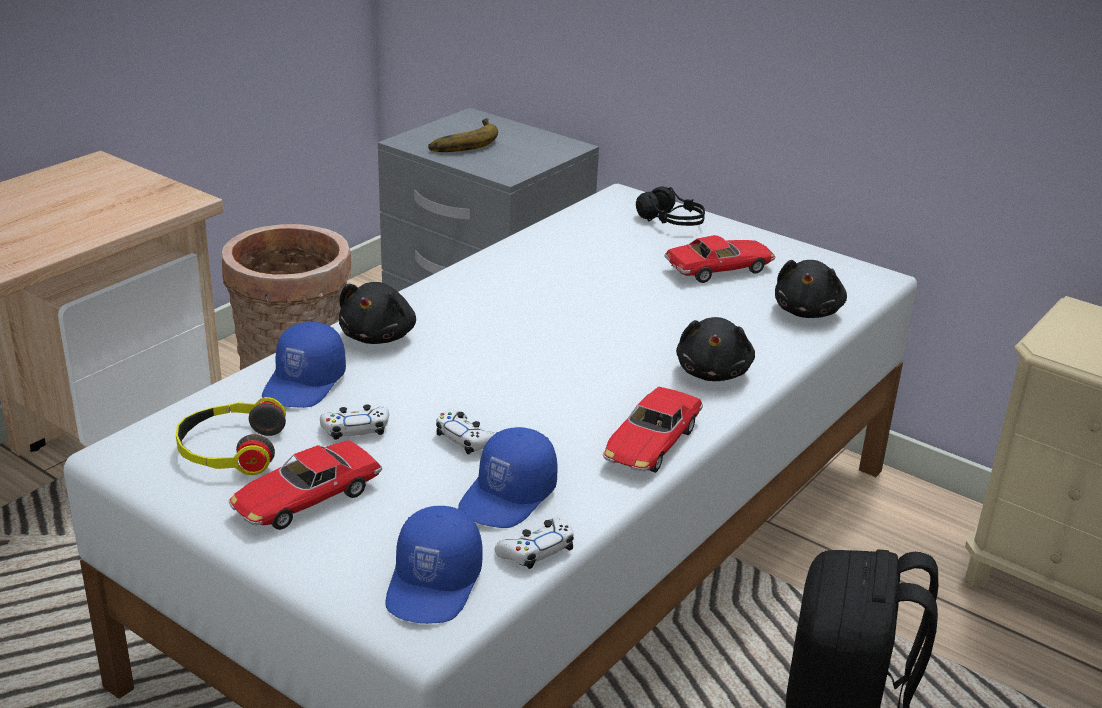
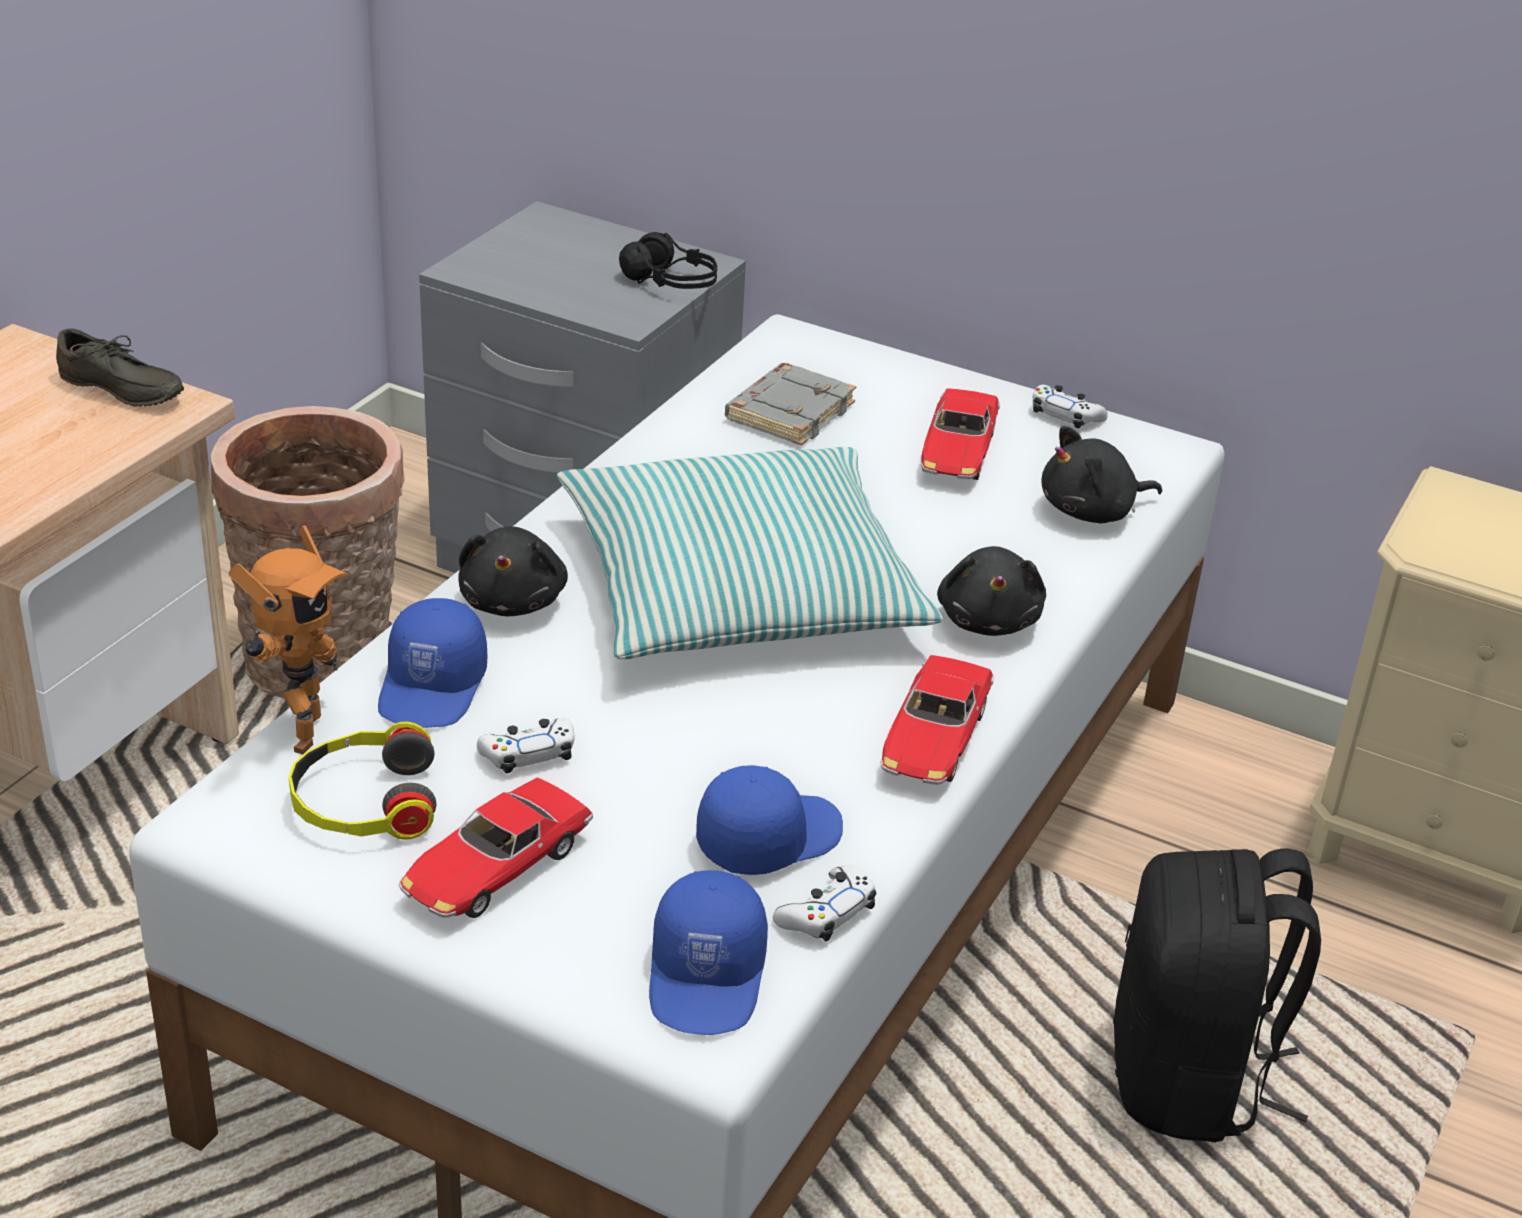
camera: 10 degrees left, 5 degrees up
banana [428,118,498,152] -> none
white game controller [436,409,496,455] -> white game controller moved to [1033,384,1108,429]
blue cap [458,427,558,528] -> blue cap turned 150 degrees counterclockwise [696,765,843,875]
black headphones [636,186,705,226] -> black headphones moved to [619,232,717,289]
toy car [665,235,776,283] -> toy car turned 135 degrees clockwise [921,388,1000,480]
black plush toy [775,260,847,318] -> black plush toy turned 60 degrees clockwise [1042,426,1162,523]
none -> grey shoe [56,328,184,407]
none -> toy robot [228,525,350,755]
none -> pillow [557,447,943,659]
none -> grey book [725,363,856,446]

